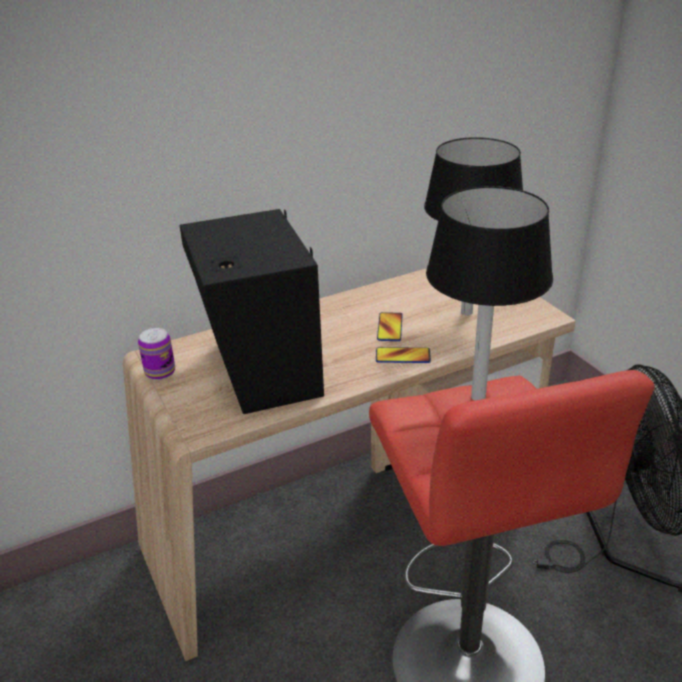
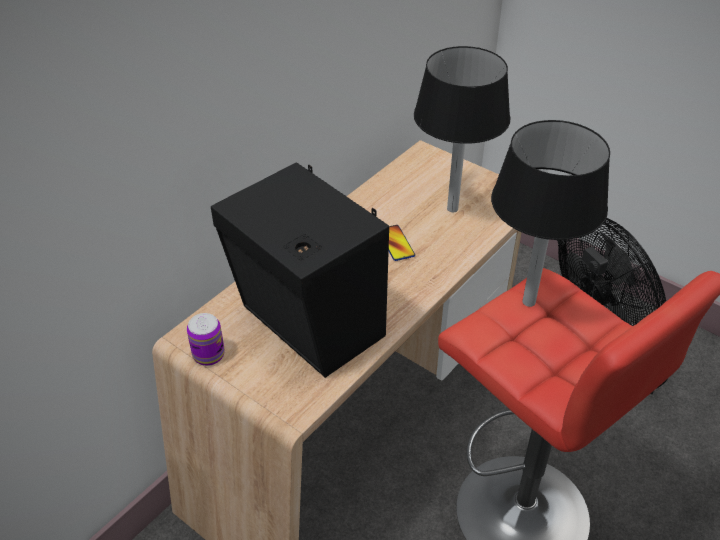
camera: 25 degrees left, 10 degrees up
phone [376,347,431,363] -> none

